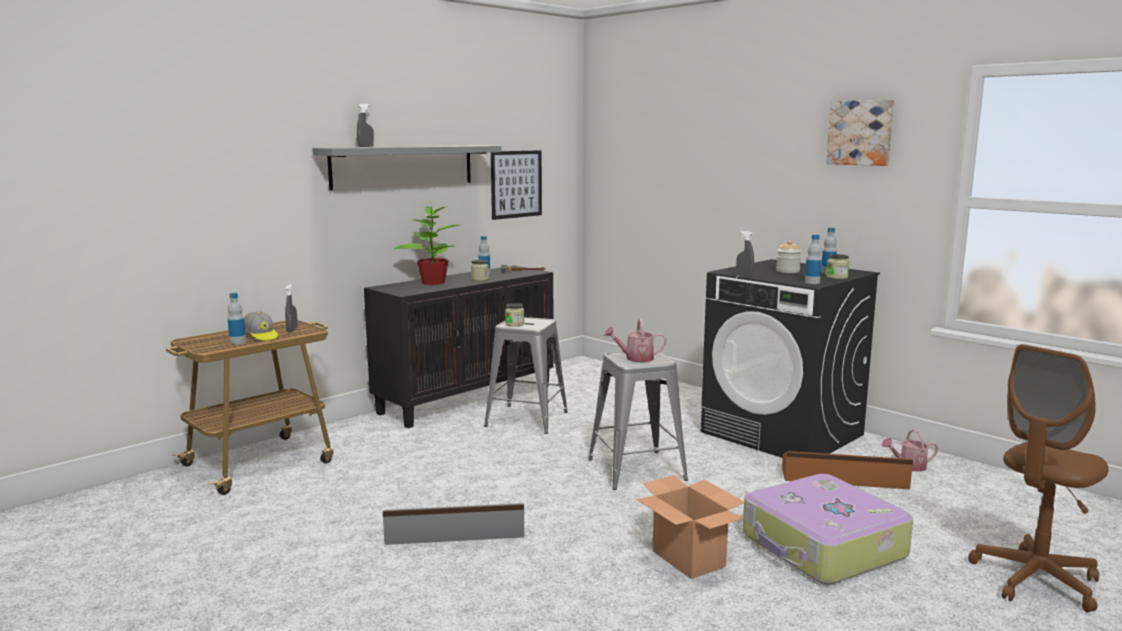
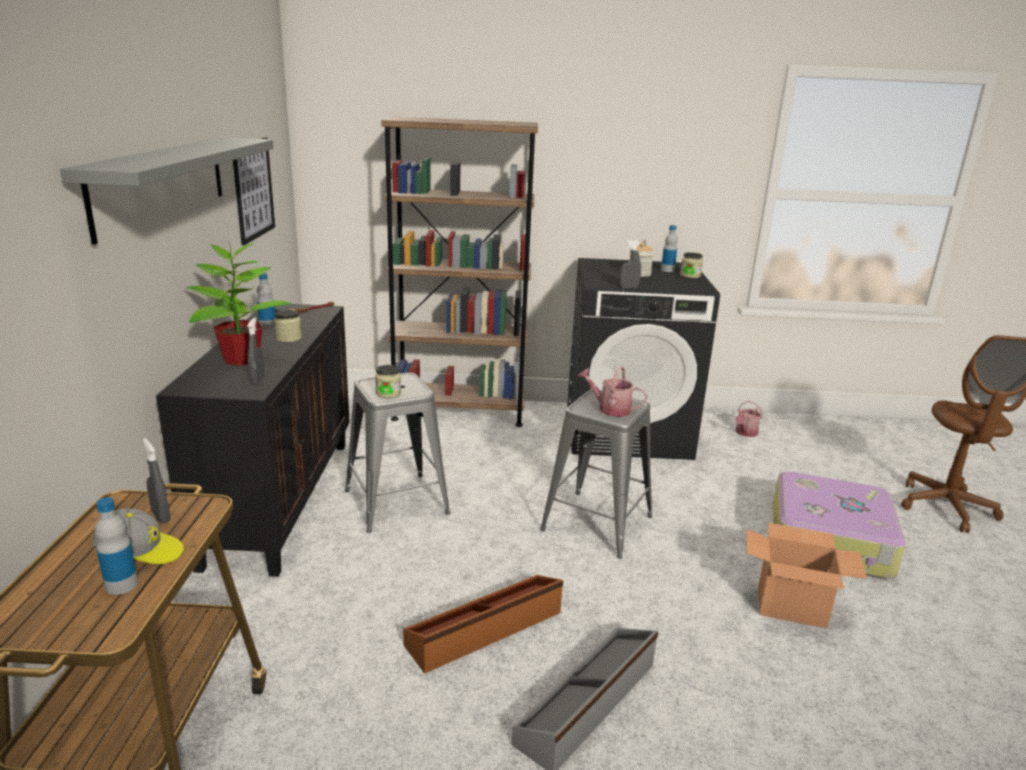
camera: 45 degrees left, 10 degrees up
grey spray bottle [357,104,374,147] -> grey spray bottle moved to [247,318,265,385]
watering can [604,319,667,362] -> watering can turned 75 degrees clockwise [578,366,648,417]
brown storage box [782,451,913,489] -> brown storage box moved to [403,575,563,674]
bottle [805,234,822,284] -> none
picture [826,100,894,166] -> none
none -> brown bookcase [381,117,538,427]

